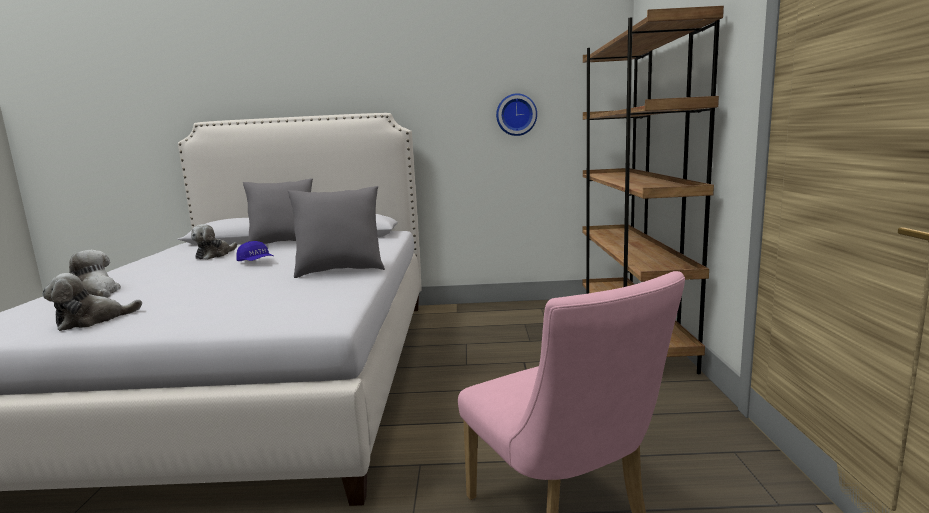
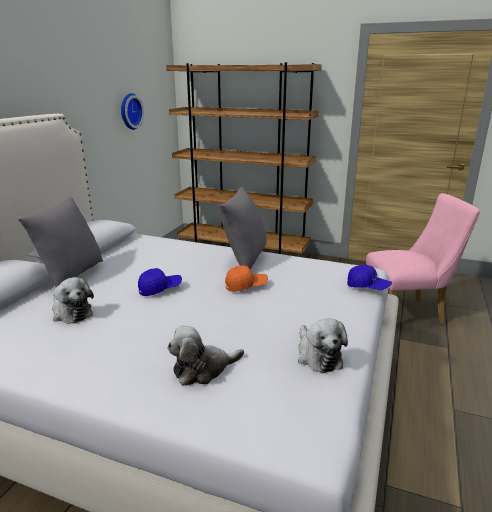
camera: 70 degrees left, 10 degrees up
none -> orange cap [225,265,268,292]
none -> blue cap [347,265,392,290]

